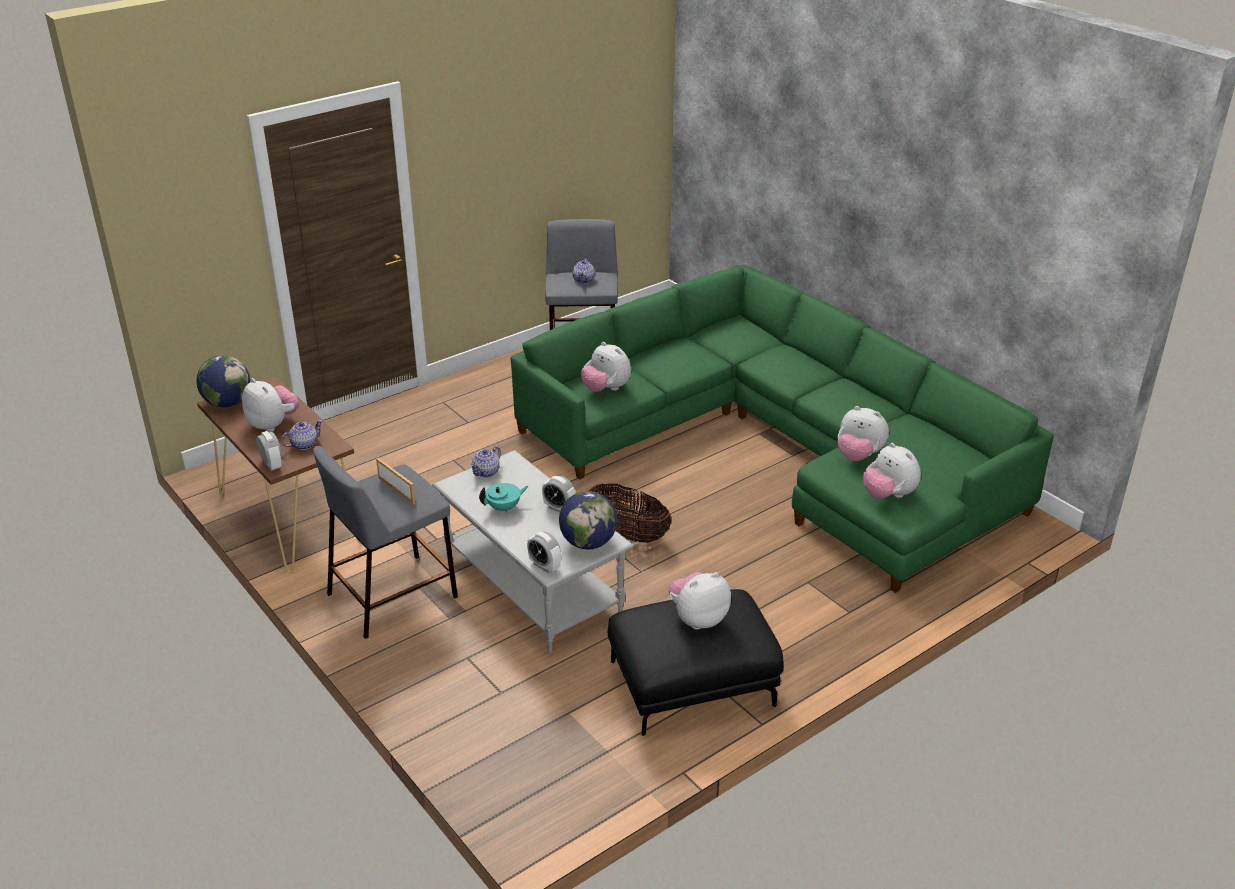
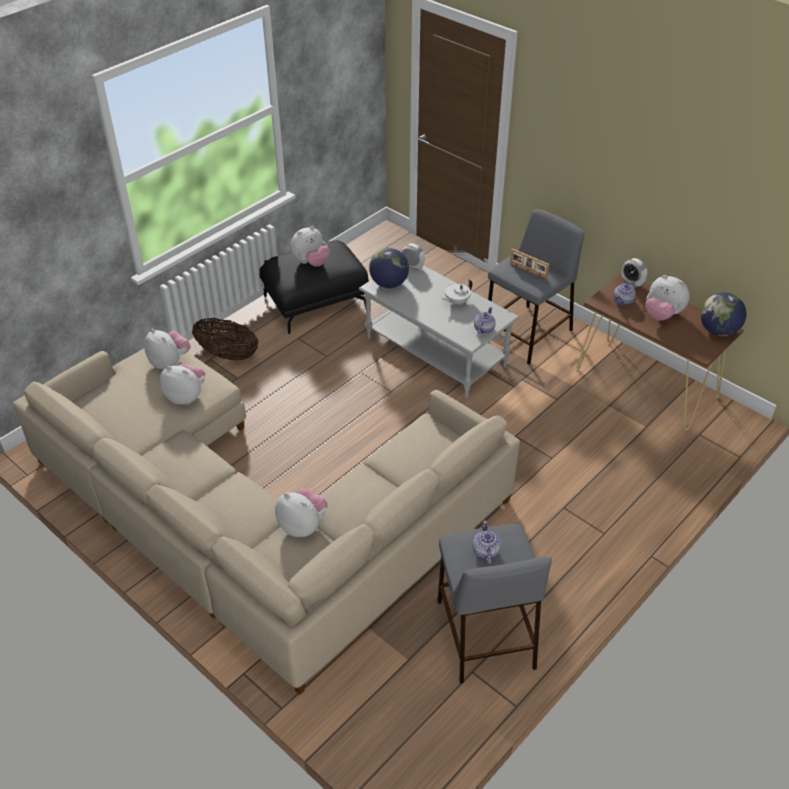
camera: 170 degrees right, 10 degrees up
turquoise teapot [479,483,529,513] -> white teapot [442,280,472,305]
green sofa [511,265,1054,593] -> beige sofa [13,348,520,695]
alarm clock [542,476,576,512] -> none
plush toy [581,342,631,392] -> plush toy moved to [275,488,328,537]
basket [589,484,672,543] -> basket moved to [192,318,258,360]

